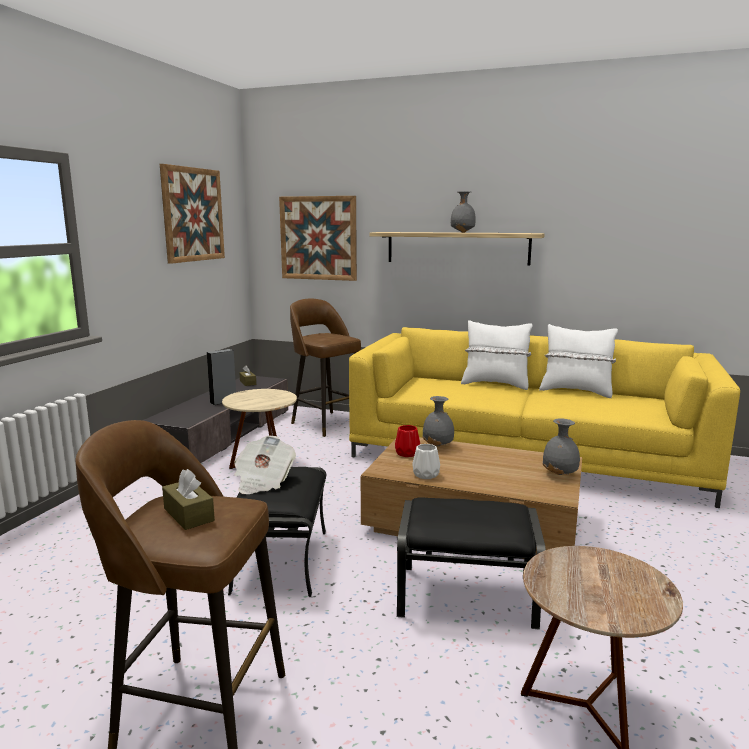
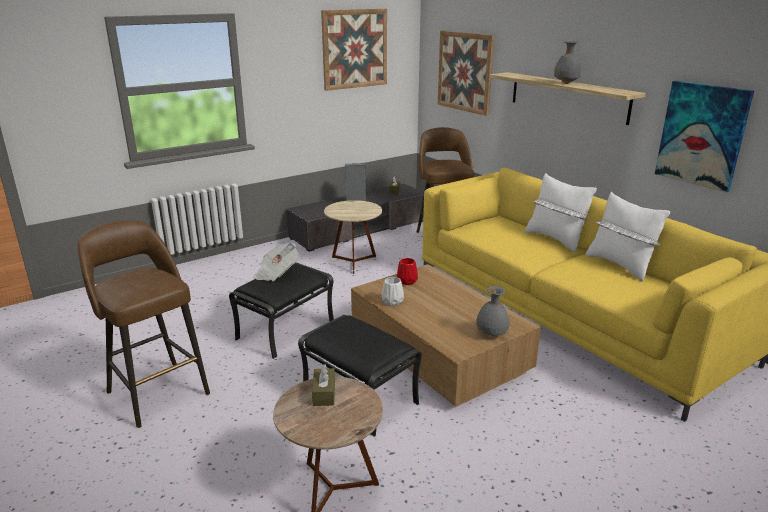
camera: 35 degrees right, 10 degrees up
brown tissue box [162,469,215,530] -> brown tissue box moved to [312,364,335,406]
grey vase [422,396,454,446] -> none
none -> picture [655,81,754,193]

